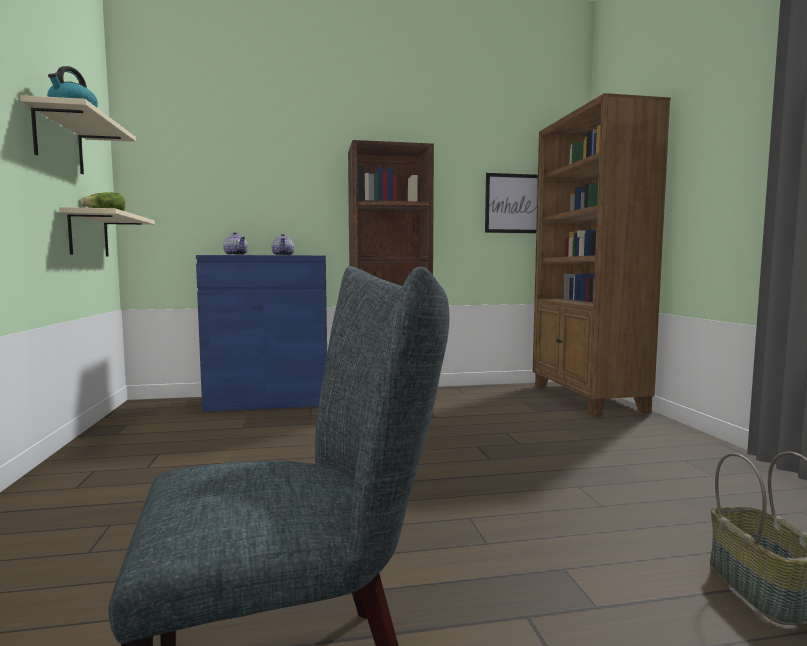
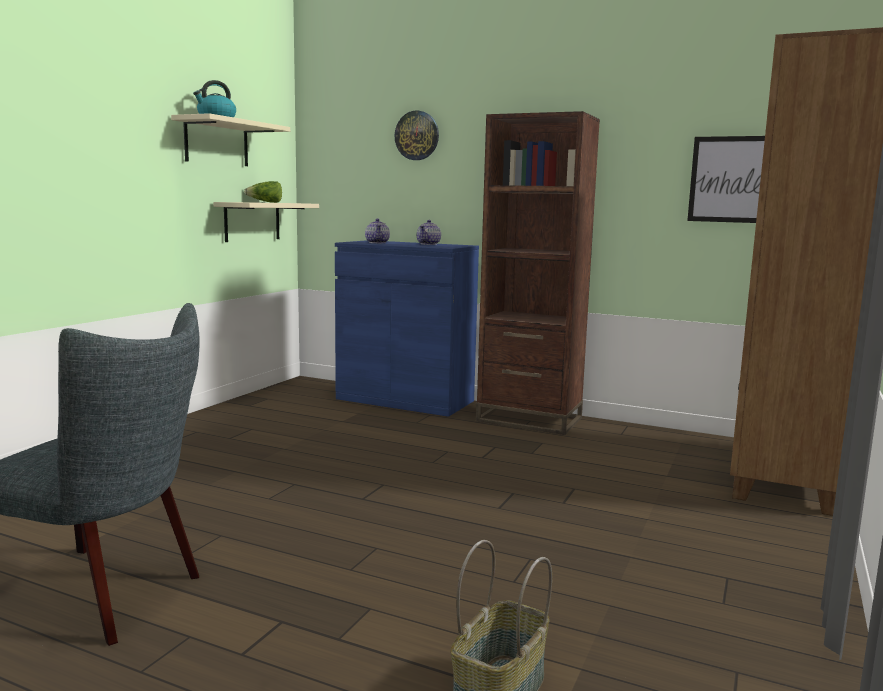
camera: 35 degrees right, 5 degrees up
none -> wall clock [395,111,439,160]

